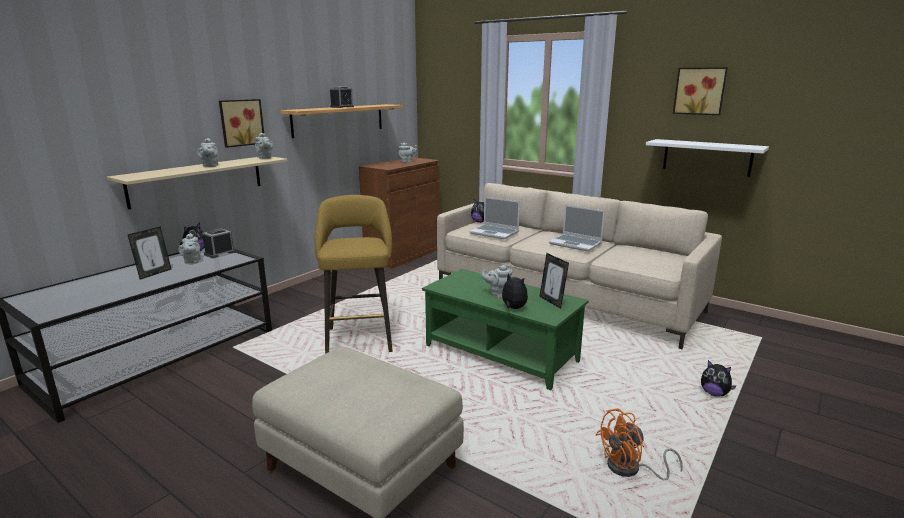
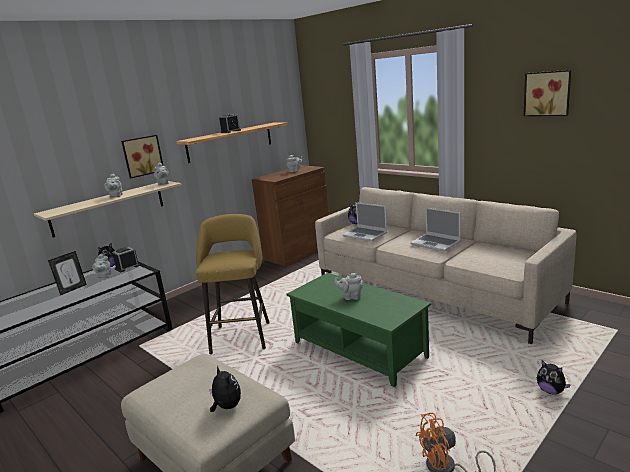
camera: 10 degrees right, 0 degrees up
plush toy [497,273,528,309] -> plush toy moved to [209,366,241,412]
picture frame [539,253,569,309] -> none
white shelf [646,139,769,177] -> none

